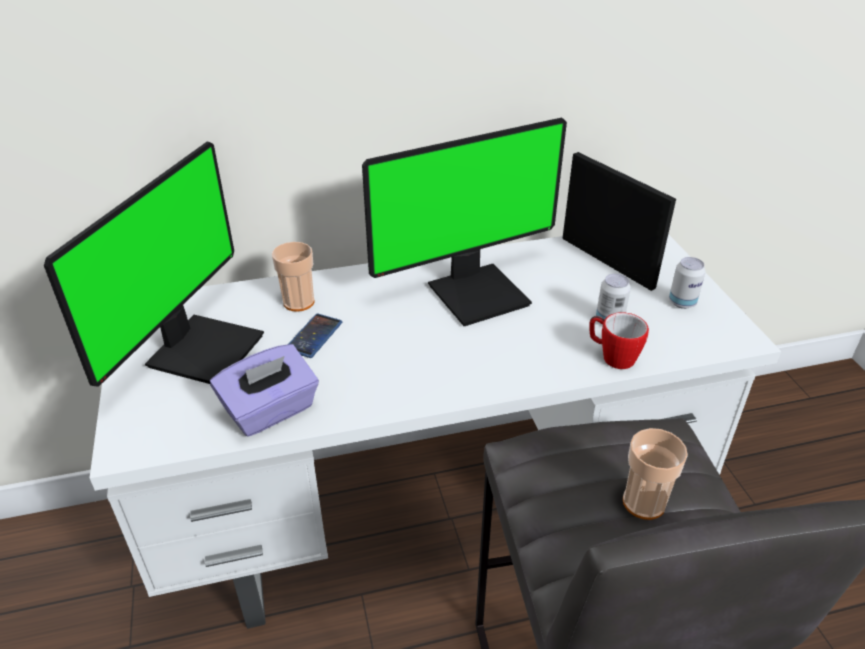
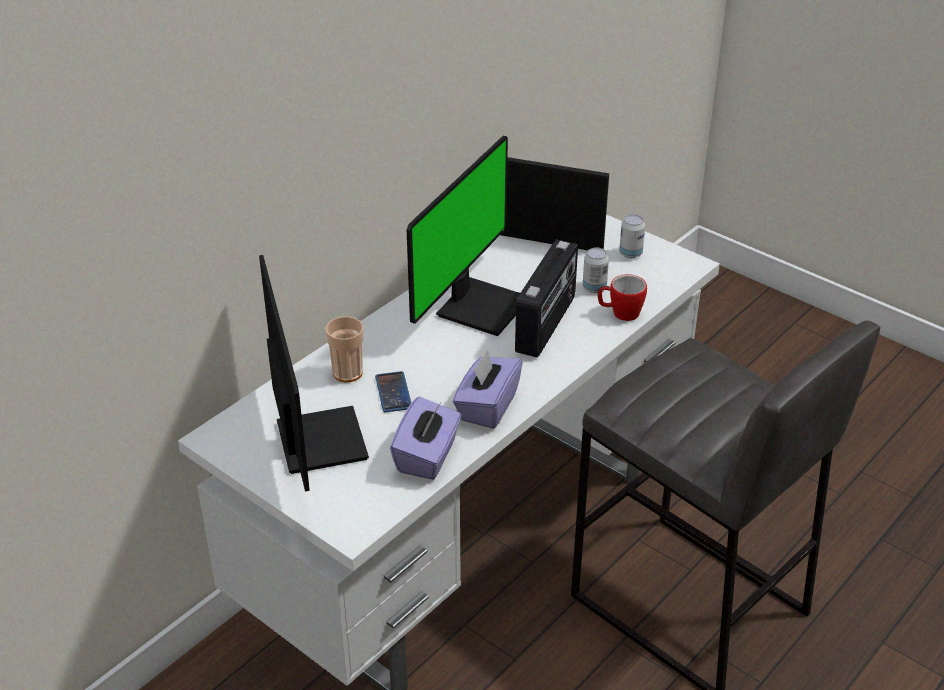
camera: 35 degrees left, 0 degrees up
cup [623,428,688,520] -> none
none -> purple tissue box [453,350,523,429]
none -> radio [515,240,578,358]

